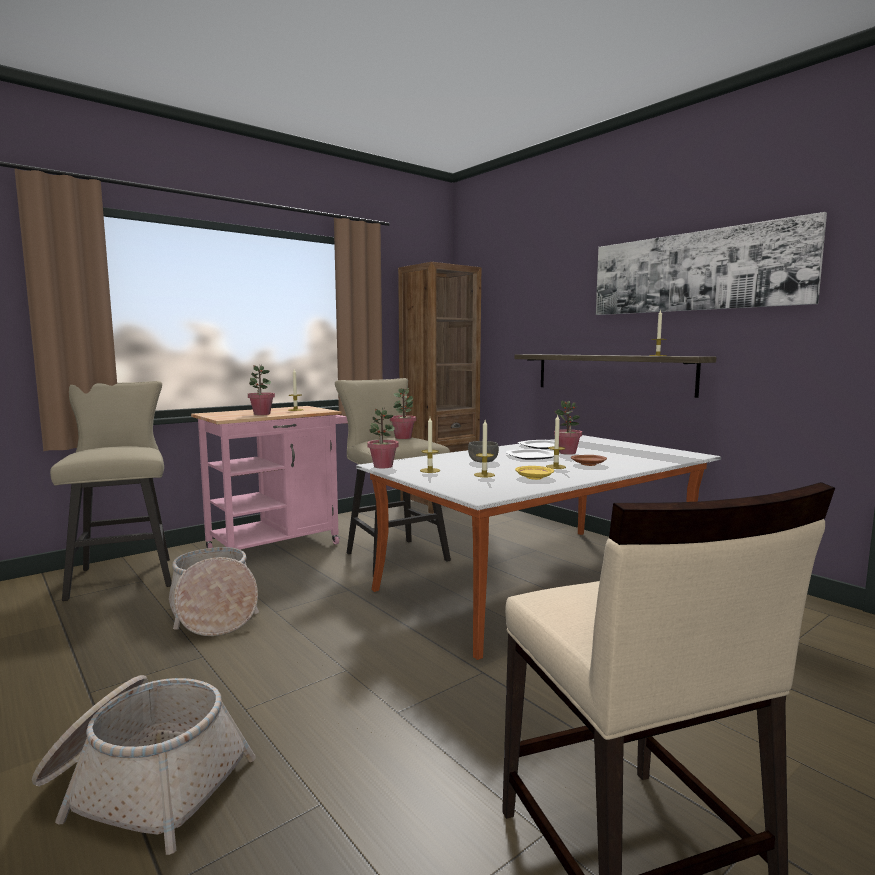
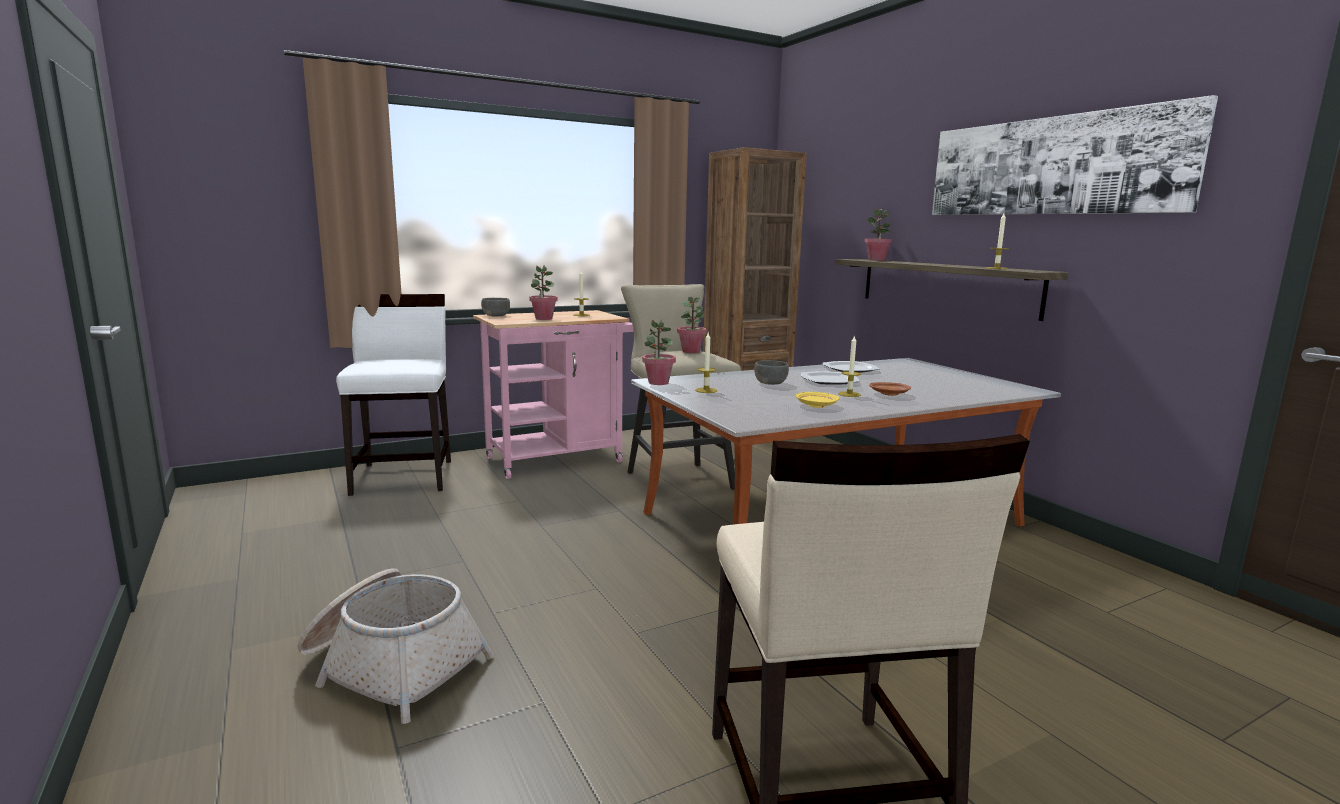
camera: 10 degrees right, 5 degrees up
beige stool [50,381,172,601] -> white chair [336,294,451,496]
basket [169,547,259,636] -> none
candle [474,420,495,477] -> none
potted plant [554,401,582,455] -> potted plant moved to [865,209,892,261]
none -> grey bowl [481,298,510,316]

